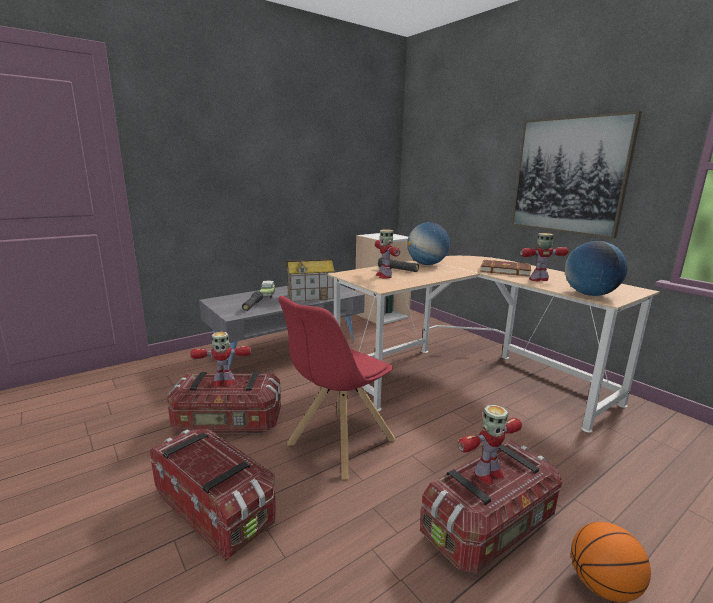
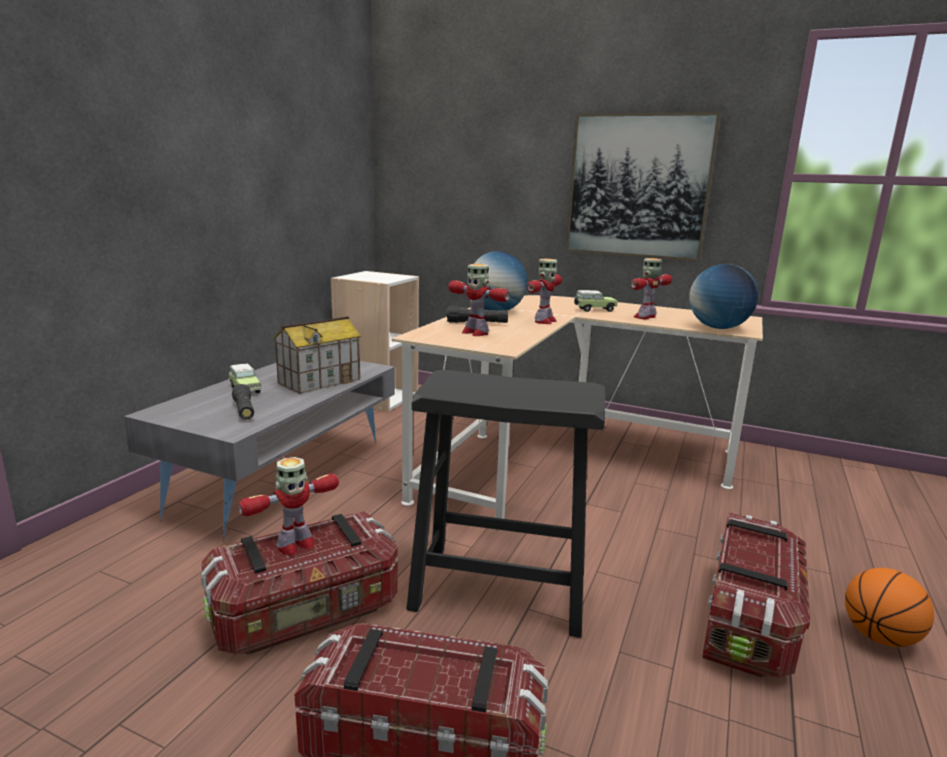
camera: 30 degrees left, 0 degrees up
red chair [278,296,396,480] -> black stool [407,370,605,638]
toy robot [458,405,522,484] -> toy robot moved to [527,259,562,324]
brown book [480,260,531,276] -> toy car [574,290,618,312]

